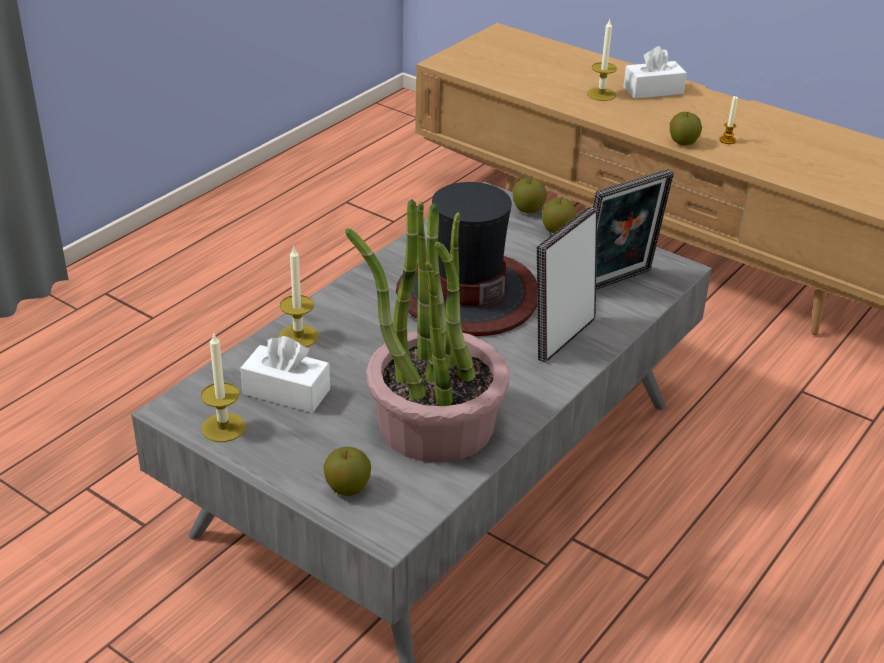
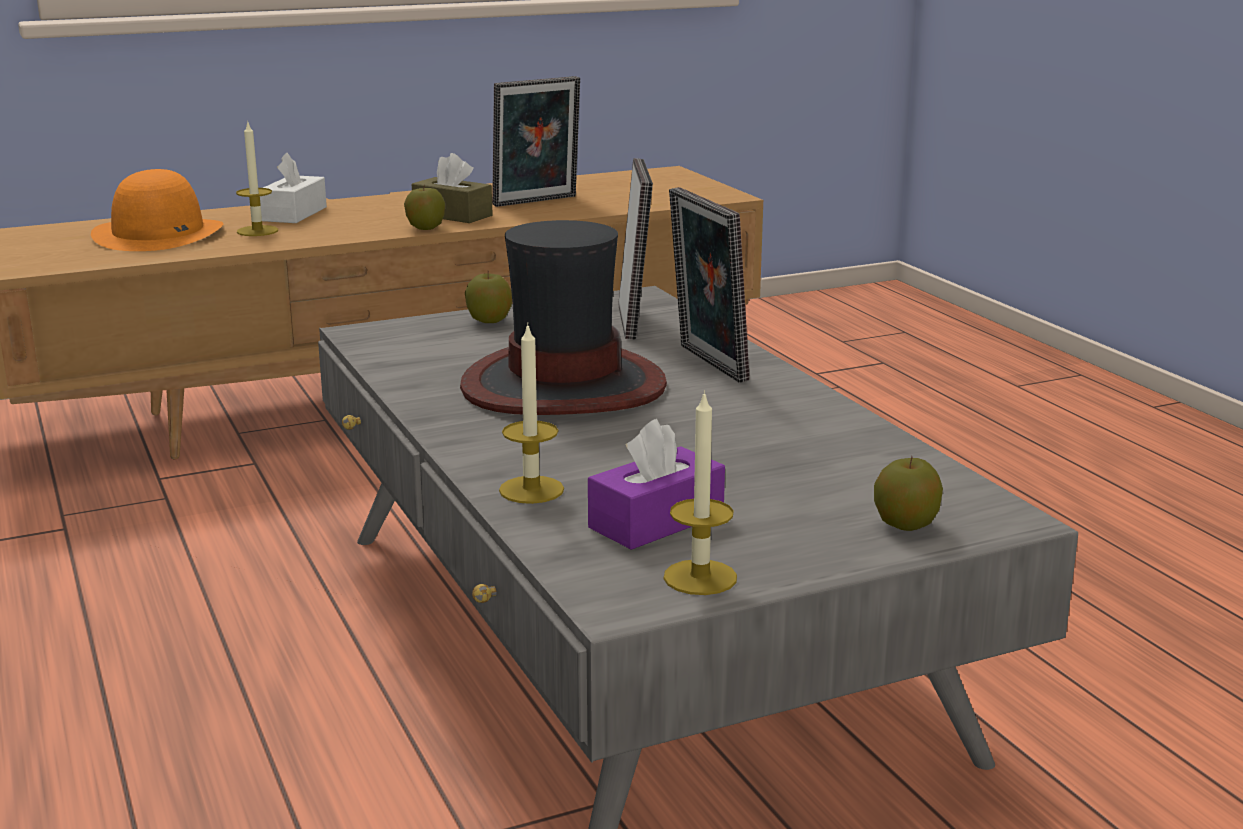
camera: 60 degrees left, 15 degrees down
white tissue box [241,336,330,413] -> purple tissue box [588,419,725,550]
potted plant [345,199,510,463] -> none
apple [513,177,547,213] -> none
candle [719,96,738,144] -> brown tissue box [412,153,493,223]
none -> orange hat [91,169,223,251]
none -> picture frame [492,76,580,207]

